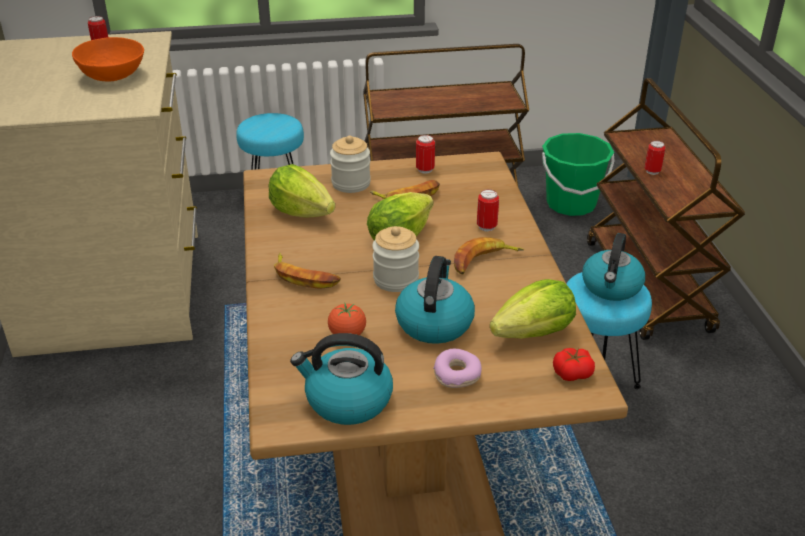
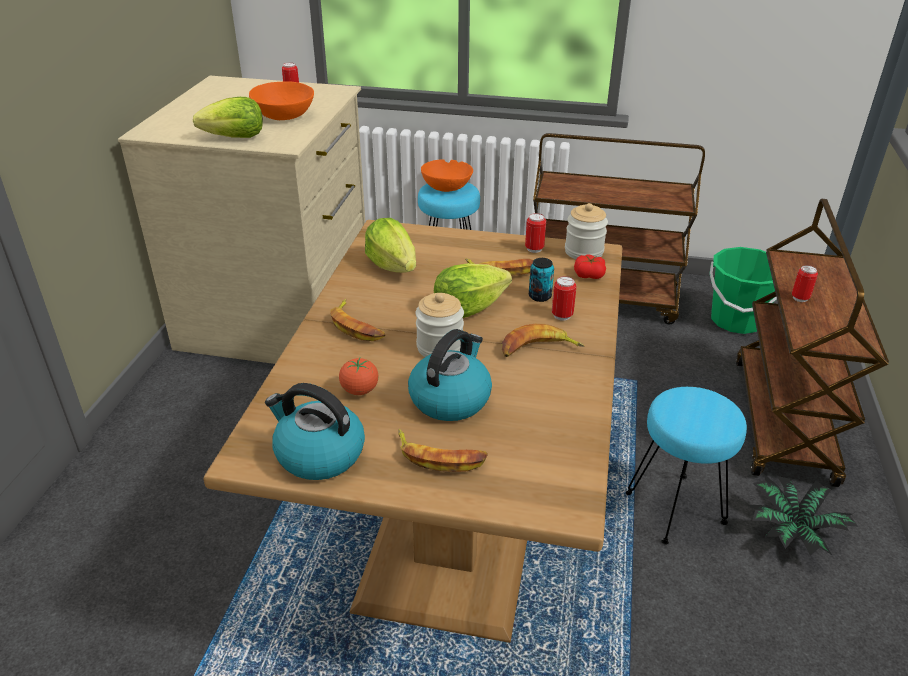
camera: 20 degrees right, 0 degrees up
jar [330,136,371,193] -> jar moved to [565,203,608,259]
donut [433,349,482,388] -> banana [398,429,488,472]
lettuce [490,279,576,339] -> lettuce moved to [193,97,263,138]
tomato [553,348,595,381] -> tomato moved to [574,254,606,279]
kettle [582,233,645,301] -> none
none -> orange bowl [421,159,473,192]
none -> can [529,258,554,302]
none -> potted plant [747,474,858,556]

